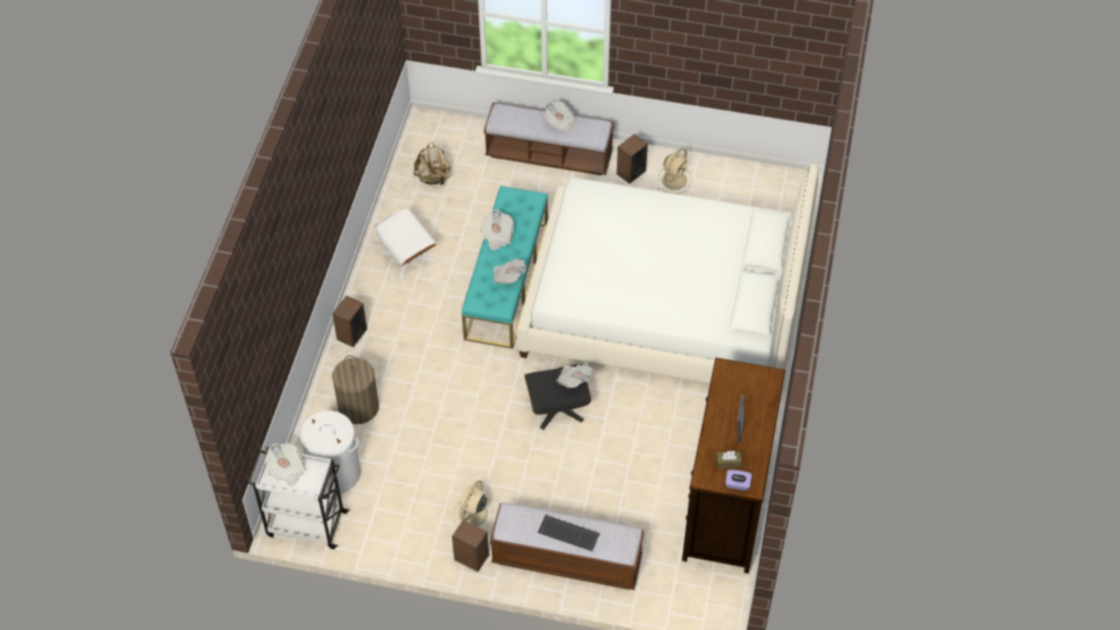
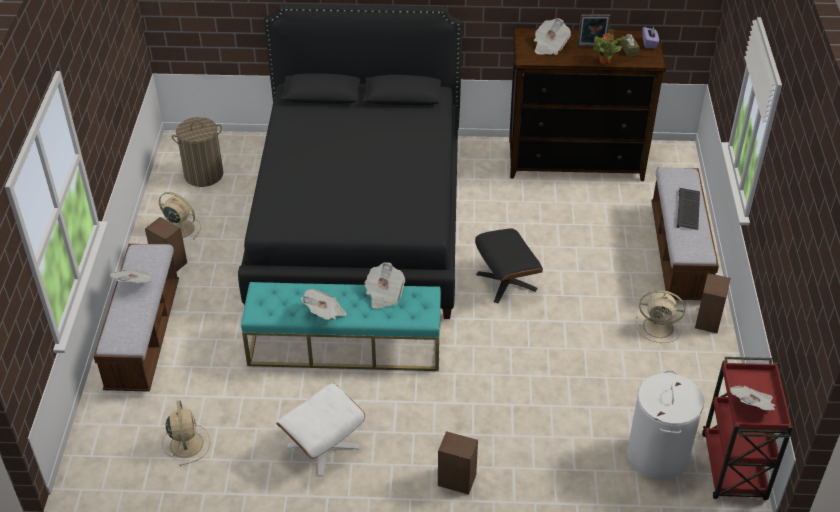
camera: 100 degrees left, 10 degrees down
white cart [248,447,349,549] -> red cart [702,357,793,500]
laundry basket [332,355,379,424] -> laundry basket moved to [172,117,224,187]
beige backpack [413,142,452,185] -> beige fan [162,400,210,466]
white bed [516,164,818,384] -> black bed [238,4,463,319]
newspaper [556,365,593,388] -> newspaper moved to [534,18,571,55]
none -> potted plant [593,29,623,65]

